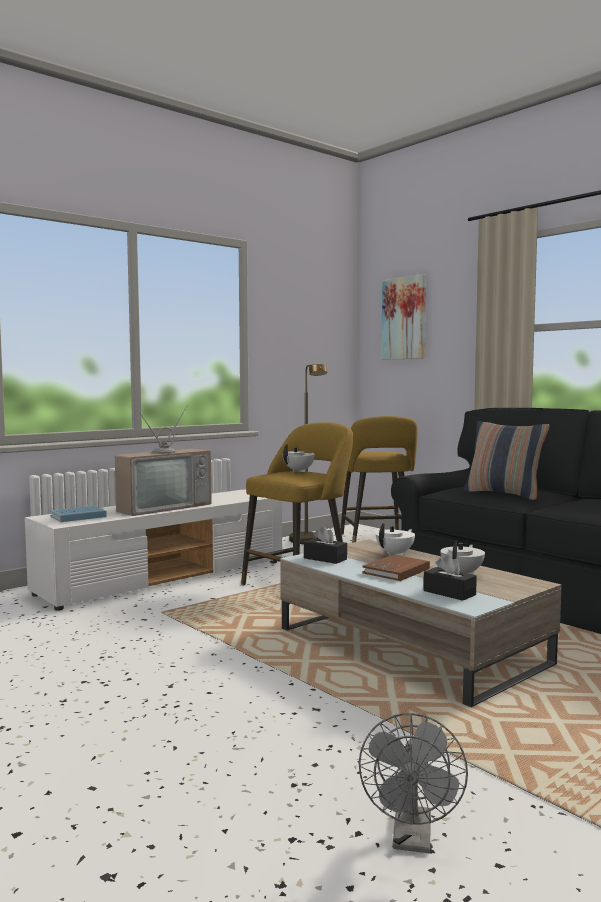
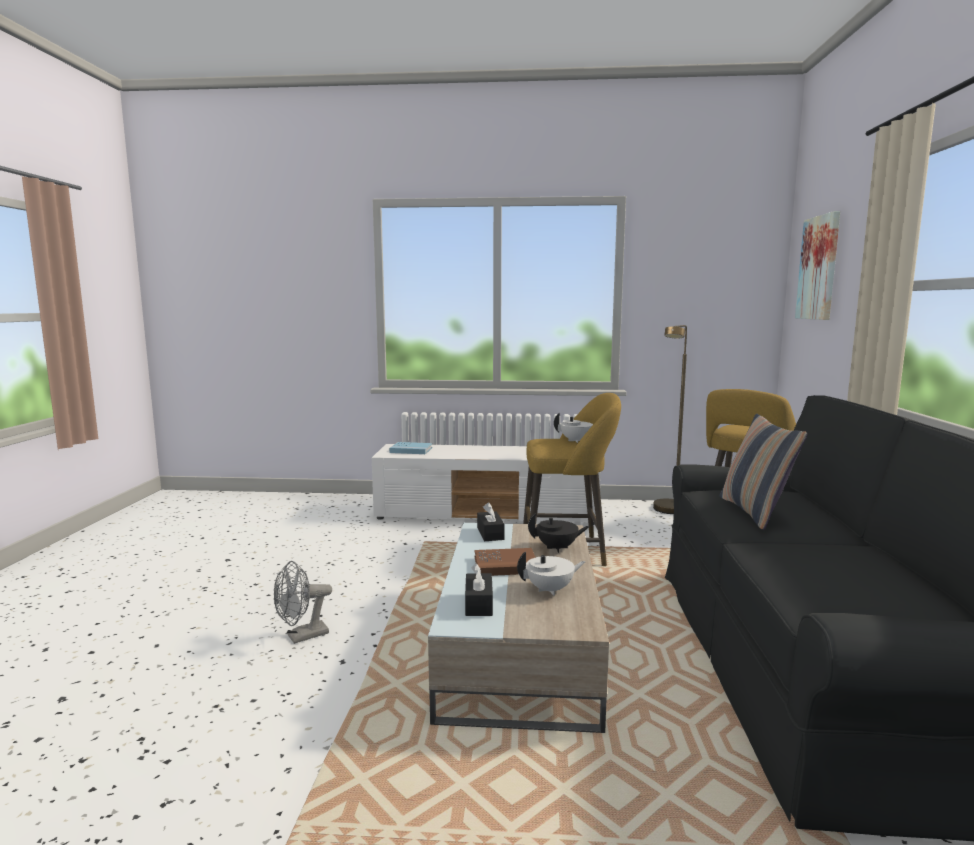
camera: 45 degrees right, 5 degrees up
television [115,405,212,516] -> none
grey fan [359,713,468,853] -> grey fan moved to [274,561,332,644]
white teapot [376,523,415,556] -> black teapot [528,514,590,553]

